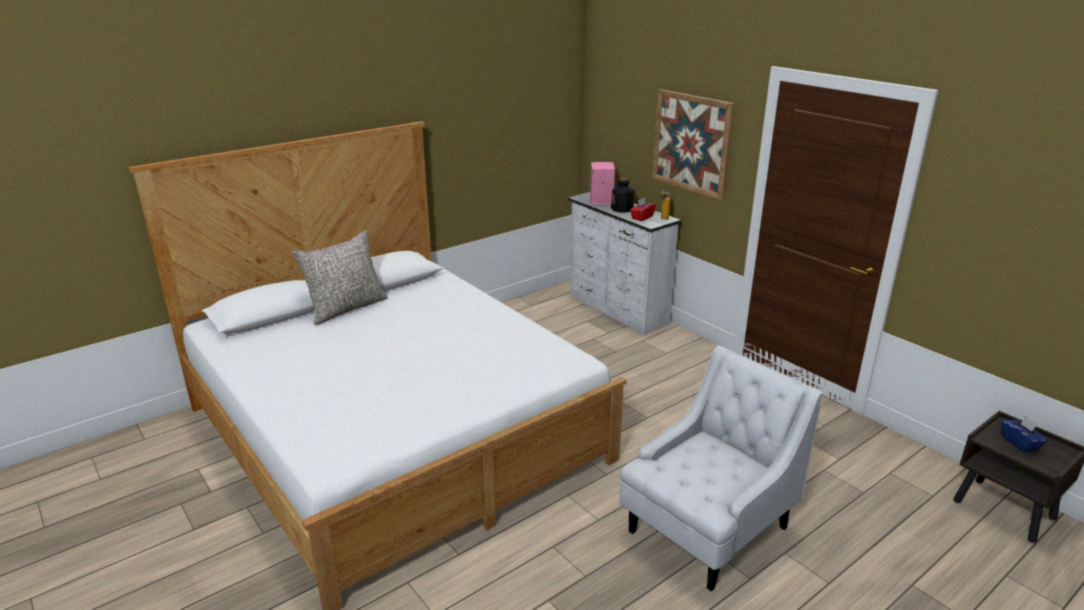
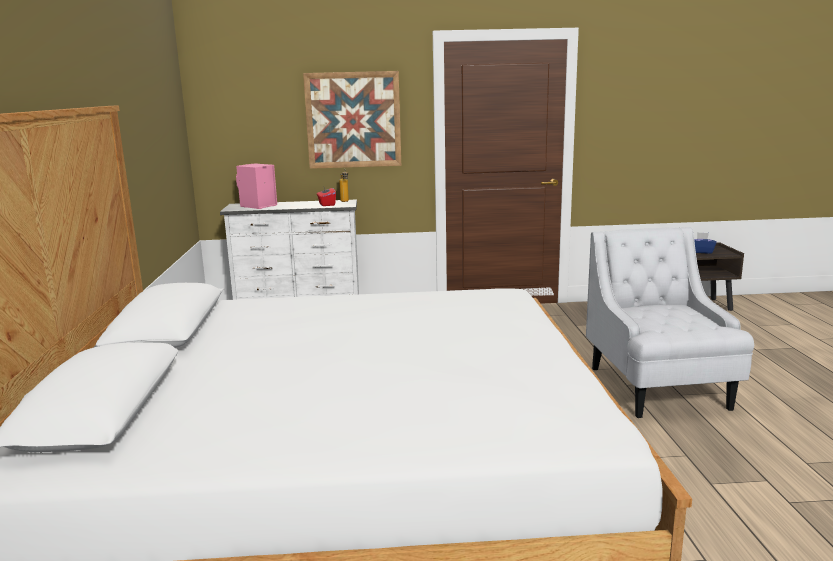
camera: 55 degrees left, 10 degrees down
grey pillow [292,230,388,325] -> none
bottle [611,178,634,213] -> none

